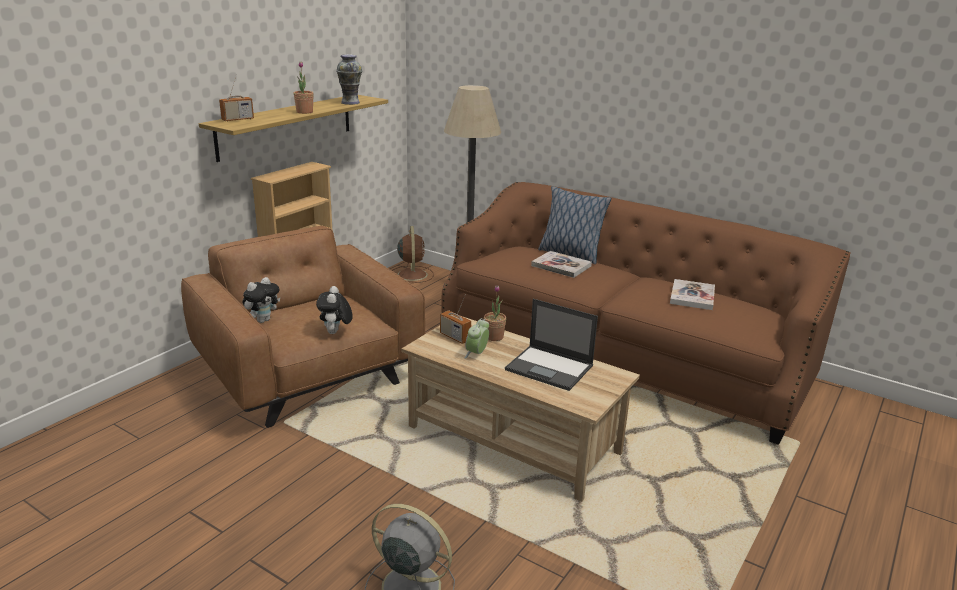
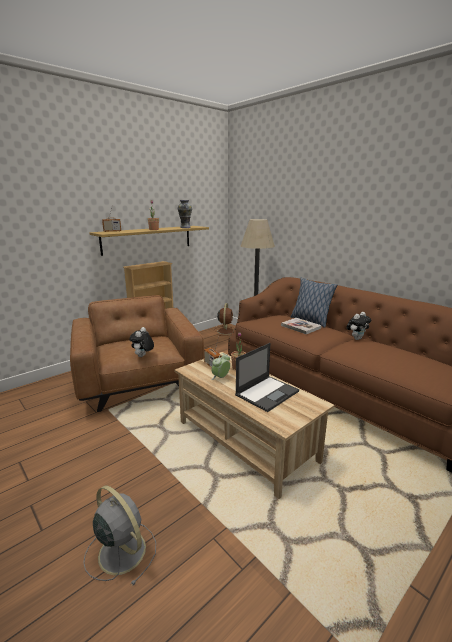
camera: 15 degrees right, 5 degrees down
plush toy [243,277,280,323] -> plush toy moved to [346,312,371,340]
laptop [505,299,598,391] -> laptop turned 90 degrees counterclockwise [235,343,299,412]
book [670,279,715,310] -> none

